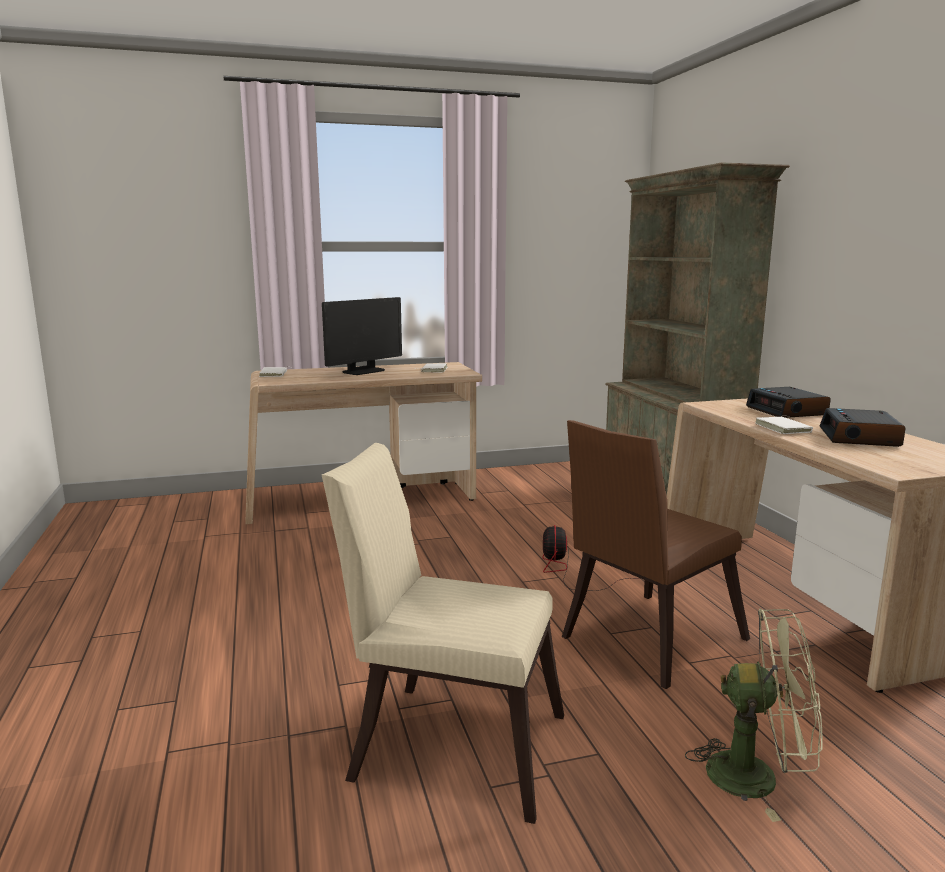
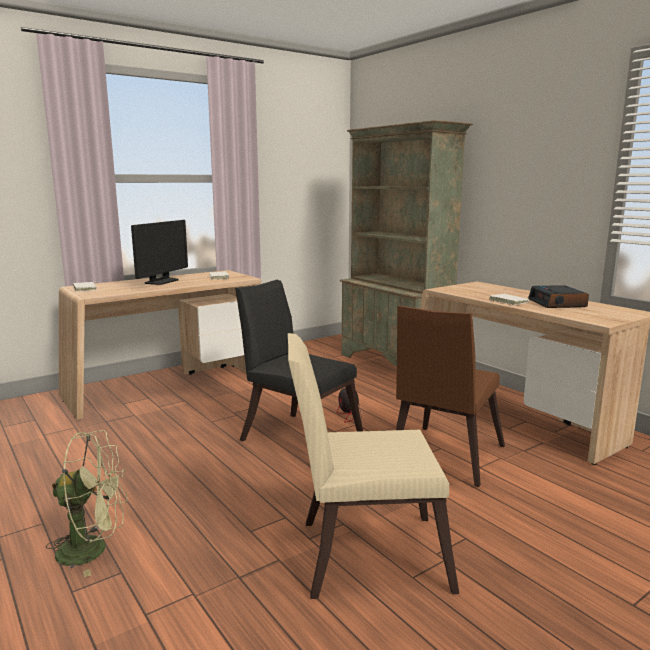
camera: 20 degrees left, 0 degrees up
green fan [685,609,823,822] -> green fan moved to [45,430,127,578]
alarm clock [746,387,831,418] -> none
none -> black chair [235,280,363,441]

